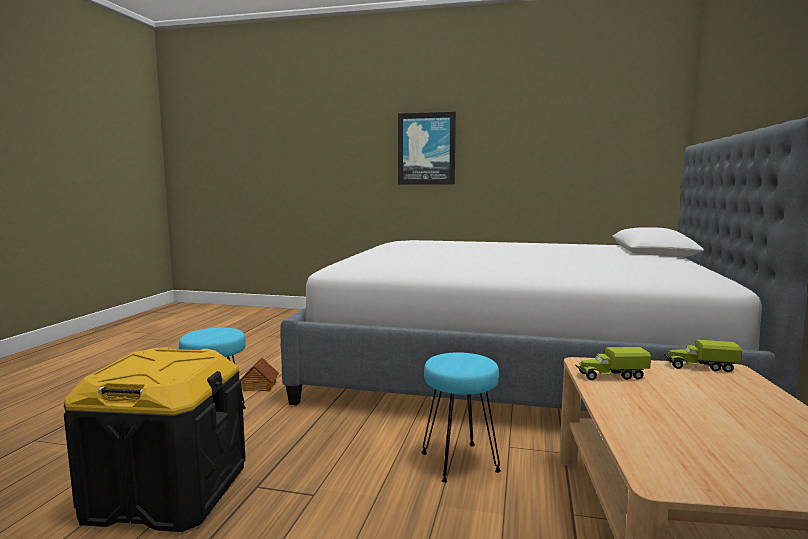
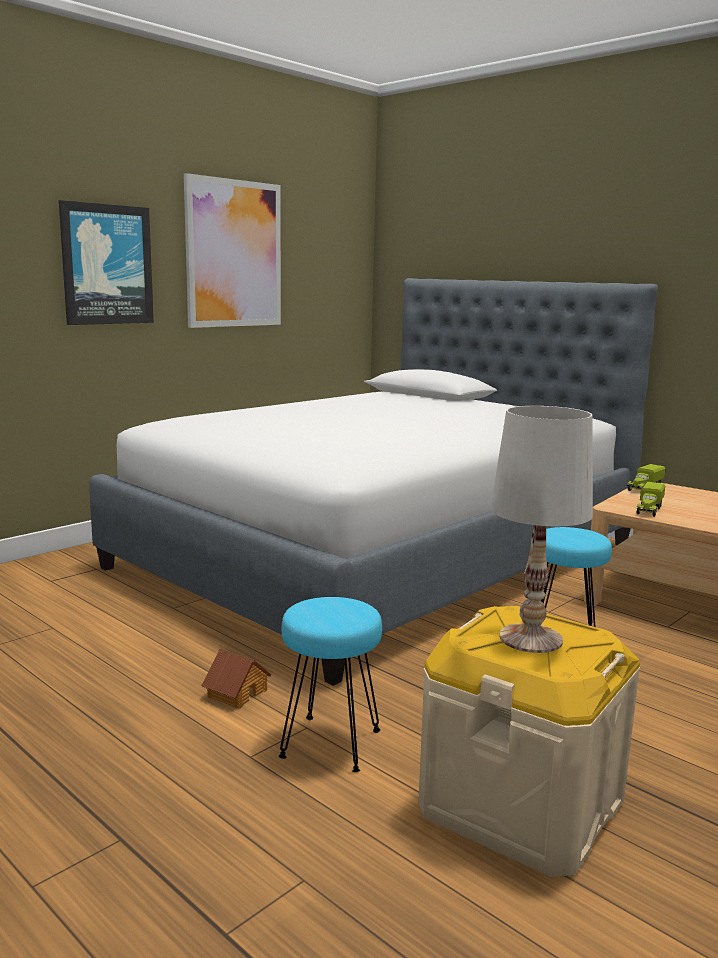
camera: 60 degrees left, 5 degrees up
black storage box [64,347,246,532] -> beige storage box [418,606,640,877]
none -> picture [184,173,281,328]
none -> white table lamp [490,406,593,653]

